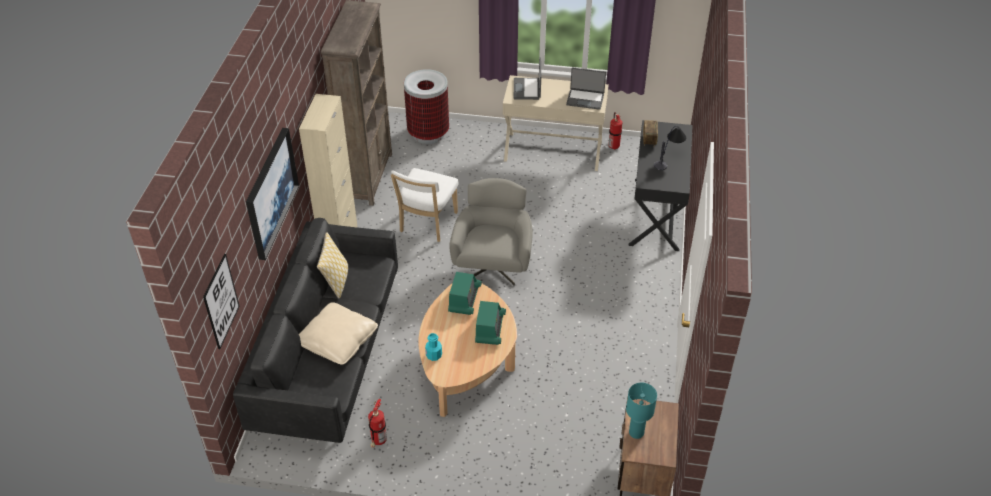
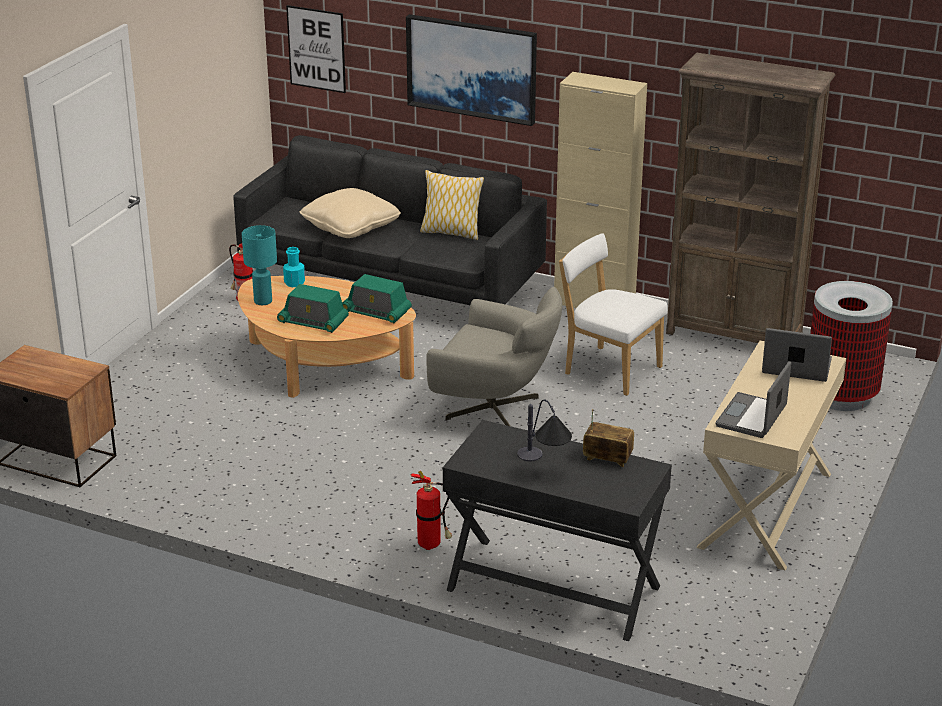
camera: 105 degrees right, 15 degrees down
fire extinguisher [608,112,622,150] -> fire extinguisher moved to [411,471,452,550]
turquoise table lamp [626,383,657,439] -> turquoise table lamp moved to [242,225,277,305]

